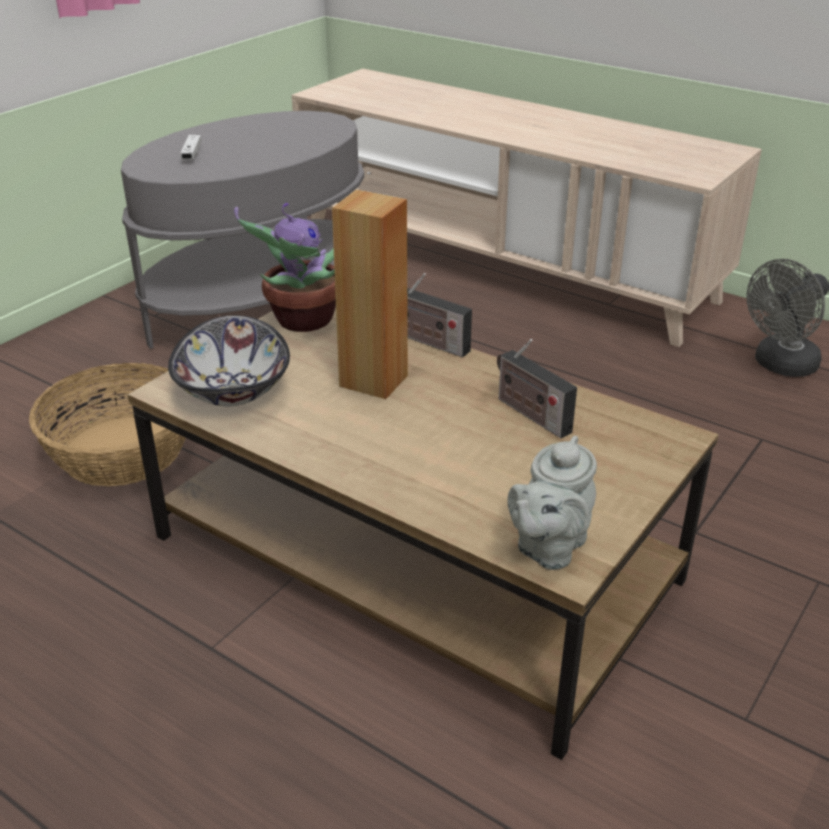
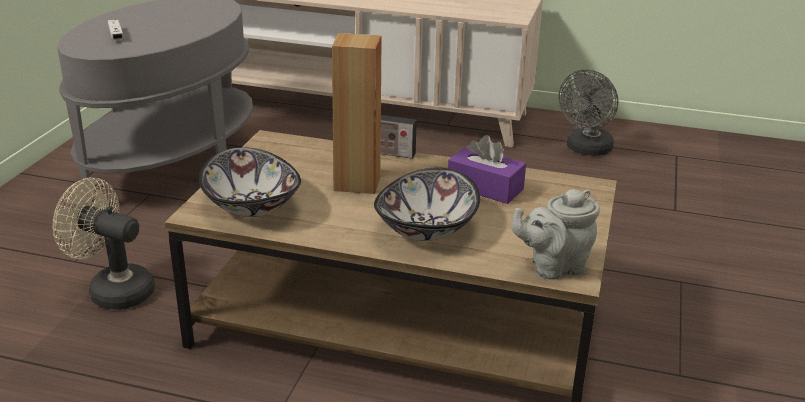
camera: 20 degrees left, 5 degrees down
basket [29,363,186,487] -> beige fan [53,178,155,310]
potted plant [234,203,336,332] -> none
radio [497,339,577,438] -> purple tissue box [448,135,526,204]
grey teapot [507,436,597,570] -> grey teapot turned 60 degrees clockwise [511,189,600,280]
none -> bowl [374,168,480,241]

